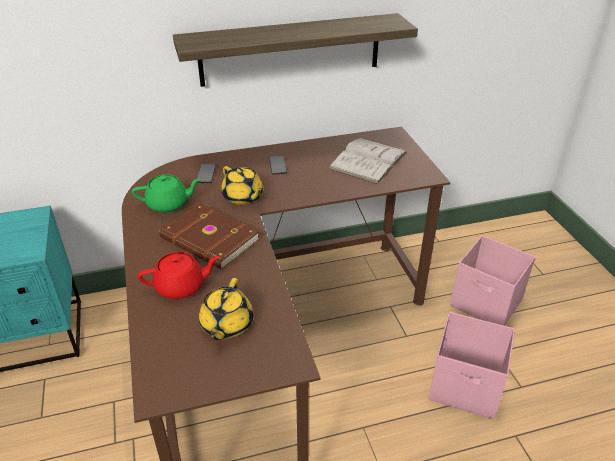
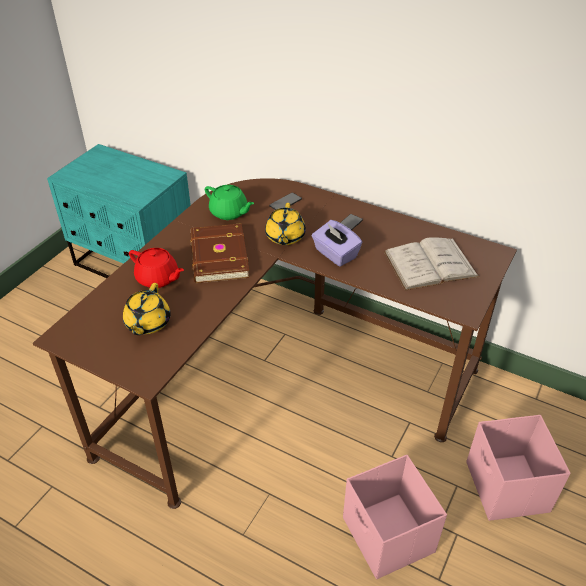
camera: 45 degrees right, 5 degrees up
shelf [173,13,418,87] -> none
yellow teapot [199,278,253,340] -> yellow teapot turned 45 degrees counterclockwise [123,283,171,335]
none -> purple tissue box [312,220,362,267]

